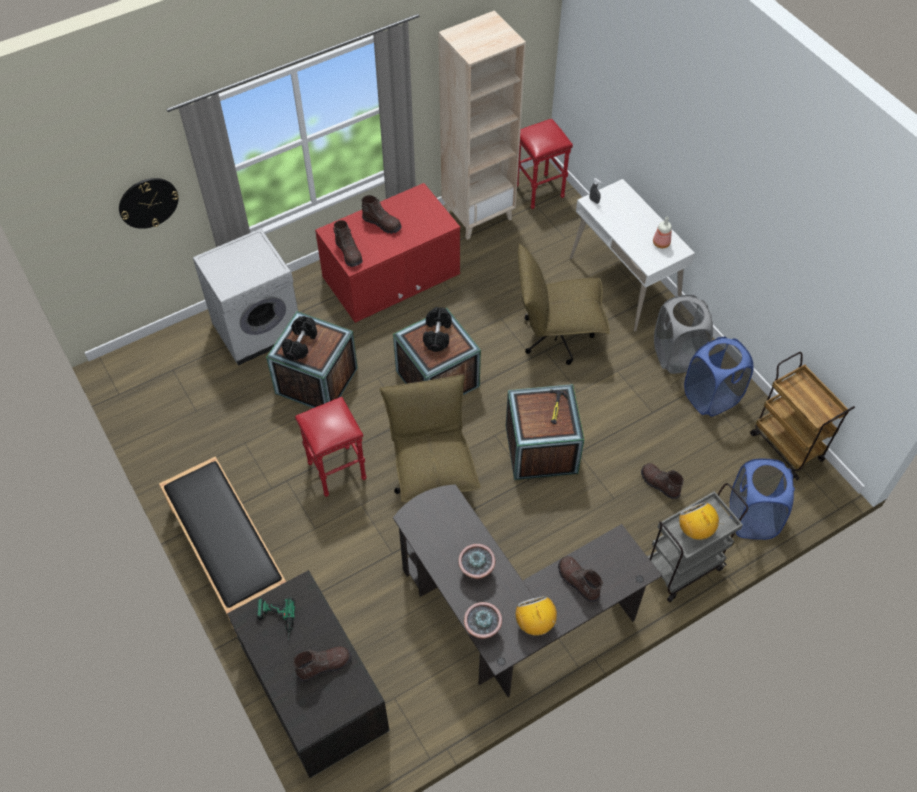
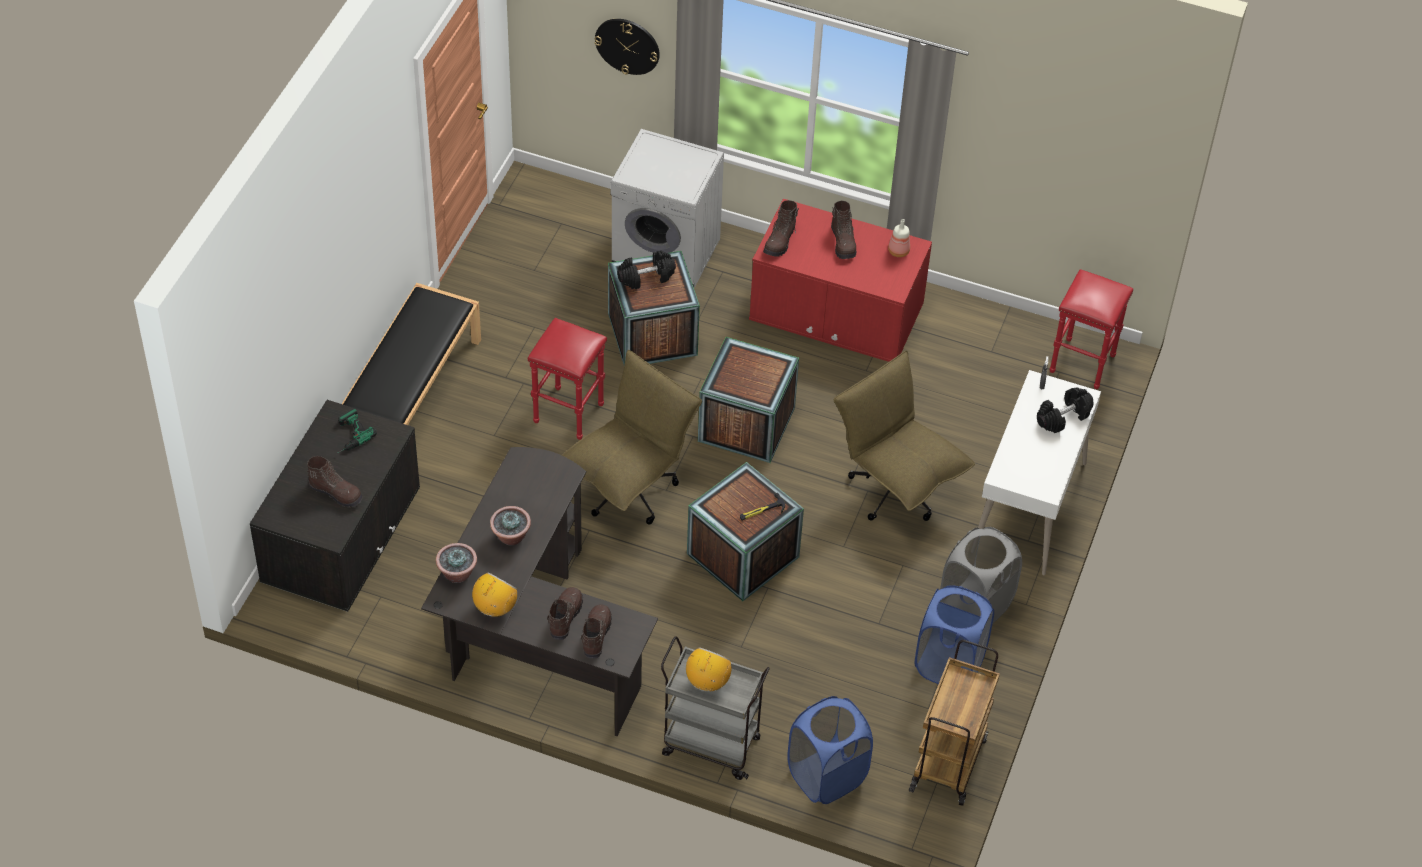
camera: 50 degrees right, 5 degrees down
black dumbbell [423,307,452,352] -> black dumbbell moved to [1037,387,1094,433]
beige bookcase [439,10,526,240] -> none
brown boot [641,463,684,499] -> brown boot moved to [580,604,612,659]
bottle [653,217,672,248] -> bottle moved to [888,219,910,257]

